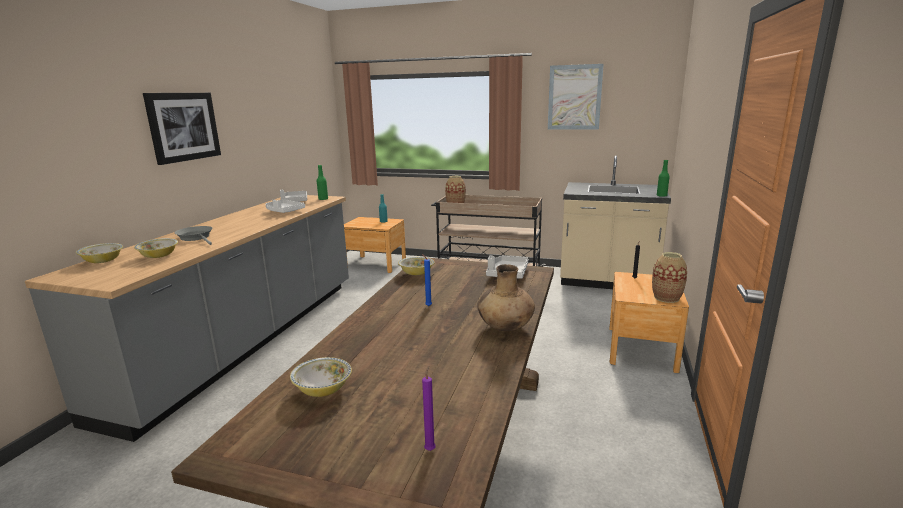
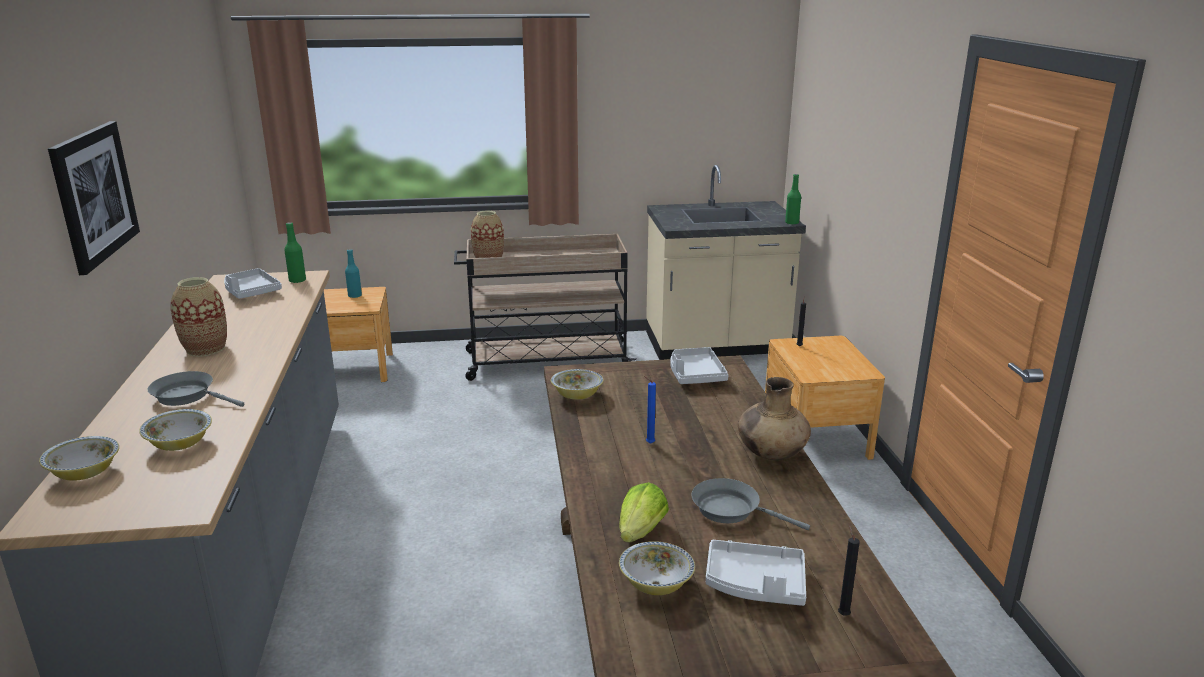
camera: 25 degrees left, 5 degrees up
white tray [265,199,305,213] -> white tray moved to [706,540,806,606]
purple candle [422,365,436,451] -> black candle [838,526,860,616]
picture [548,64,604,130] -> none
vase [652,252,687,303] -> vase moved to [171,277,227,357]
none -> lettuce [619,482,669,543]
none -> grey frying pan [691,478,810,530]

